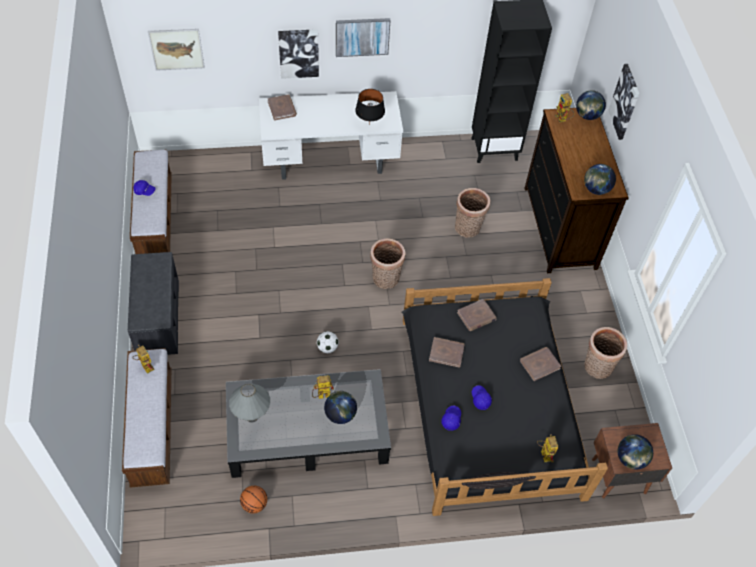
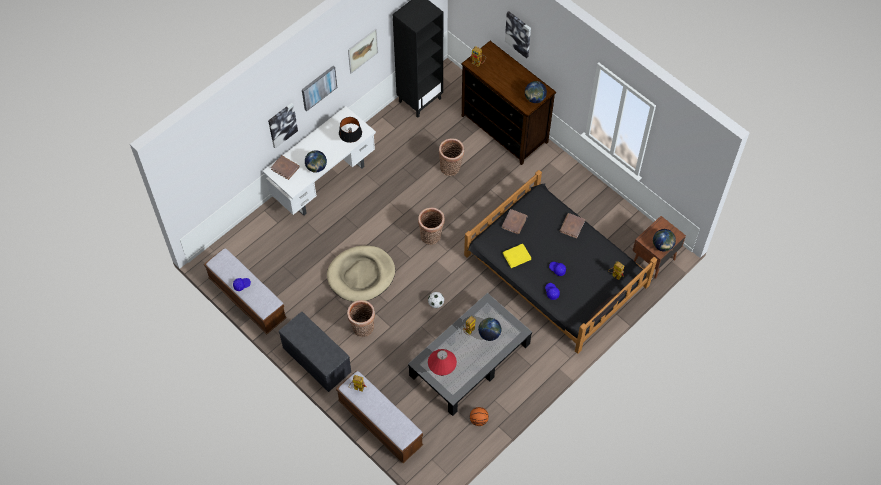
camera: 35 degrees left, 5 degrees up
picture [148,29,205,71] -> picture moved to [348,29,378,73]
grey table lamp [229,384,270,423] -> red table lamp [428,349,457,376]
brown book [429,337,465,368] -> yellow book [503,244,531,268]
globe [576,90,606,120] -> globe moved to [305,150,327,173]
basket [584,327,627,379] -> basket moved to [347,300,375,337]
none -> beige dog bed [327,246,395,302]

